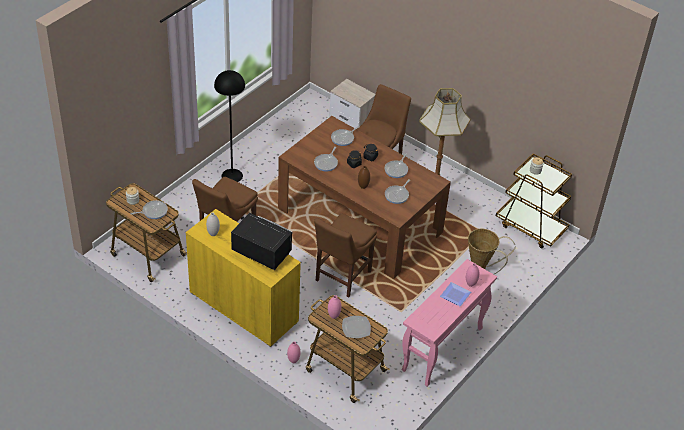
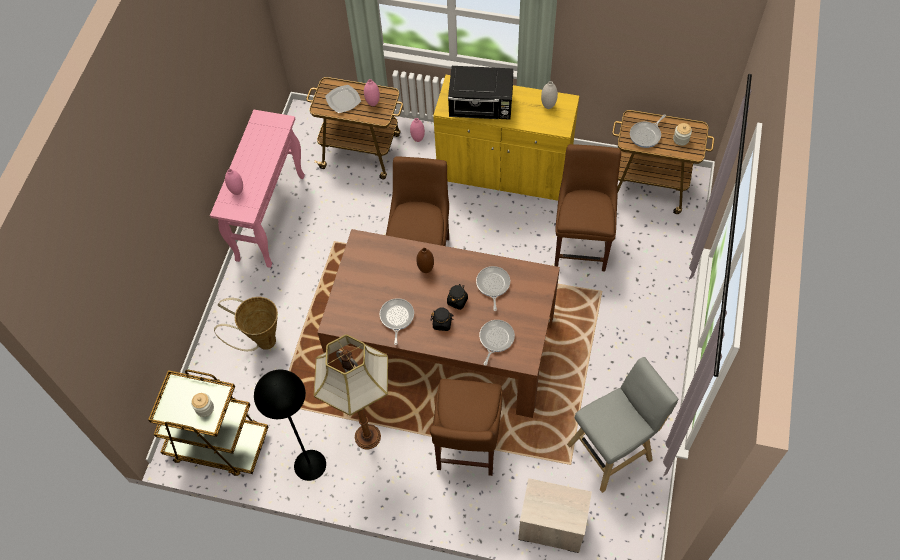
camera: 160 degrees right, 15 degrees up
black floor lamp [214,70,245,182] -> black floor lamp moved to [254,370,326,481]
frying pan [385,179,410,204] -> none
plate [440,282,471,307] -> none
none -> grey stool [567,357,678,493]

